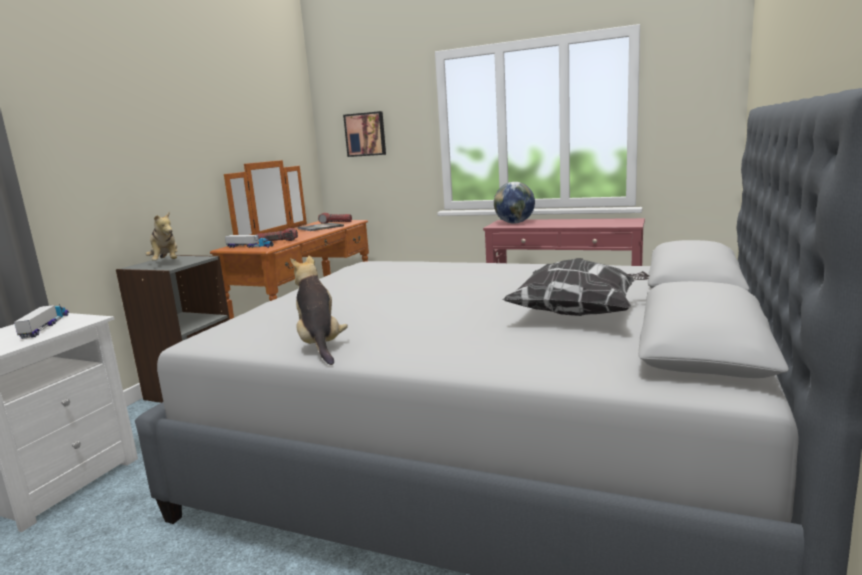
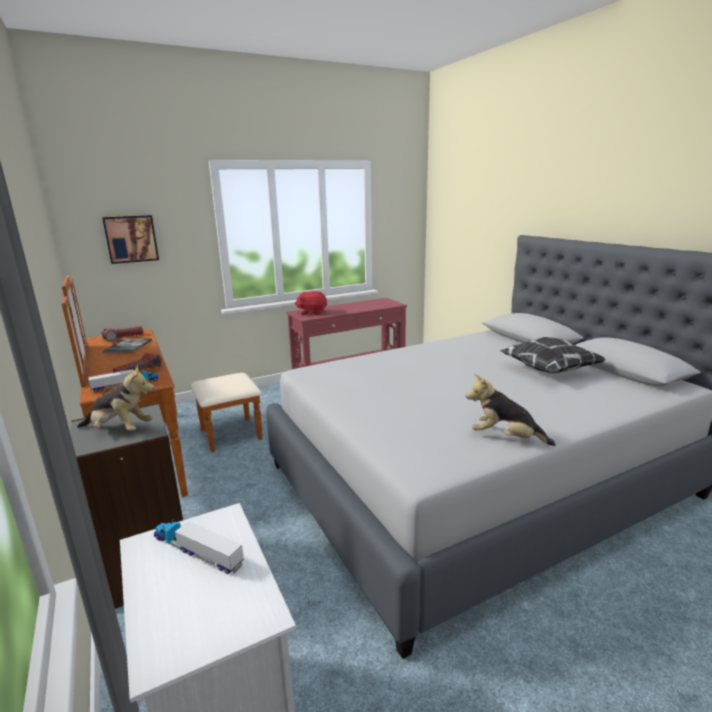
camera: 50 degrees left, 5 degrees up
globe [494,182,535,224] -> red plush toy [295,291,327,315]

